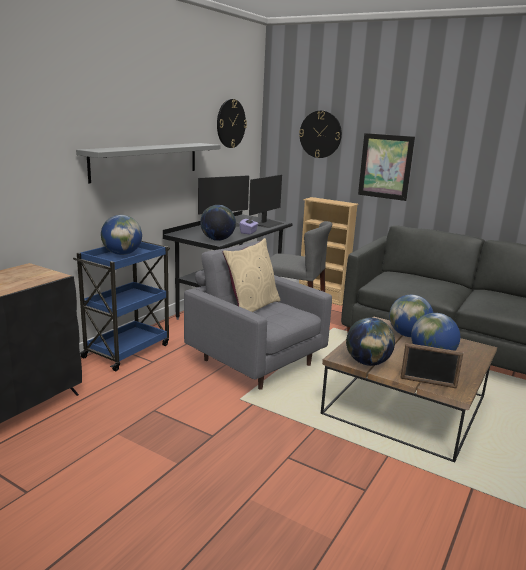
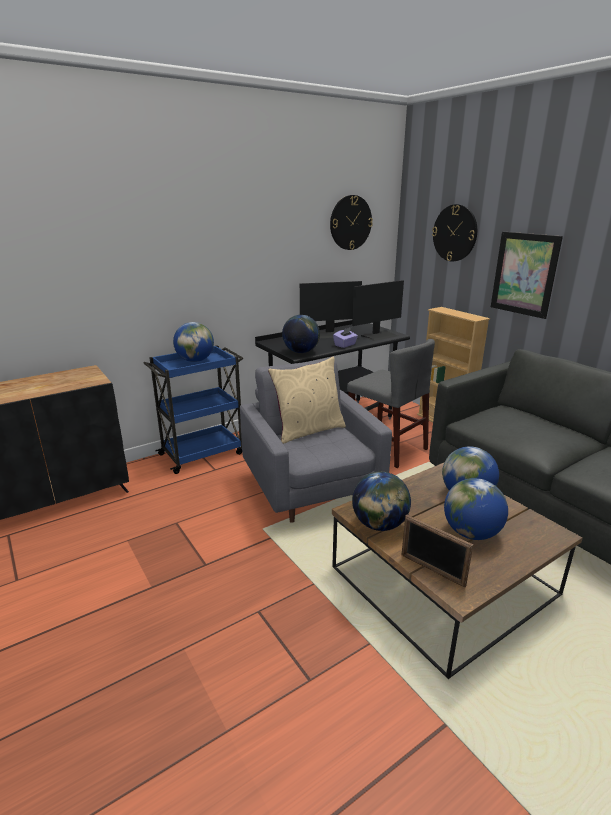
camera: 25 degrees right, 5 degrees up
grey shelf [76,143,220,183] -> none

